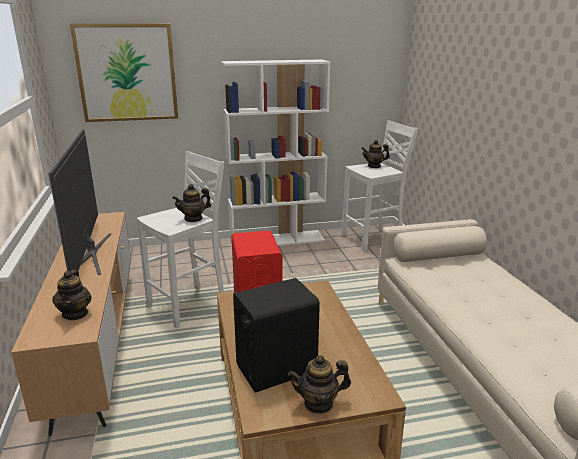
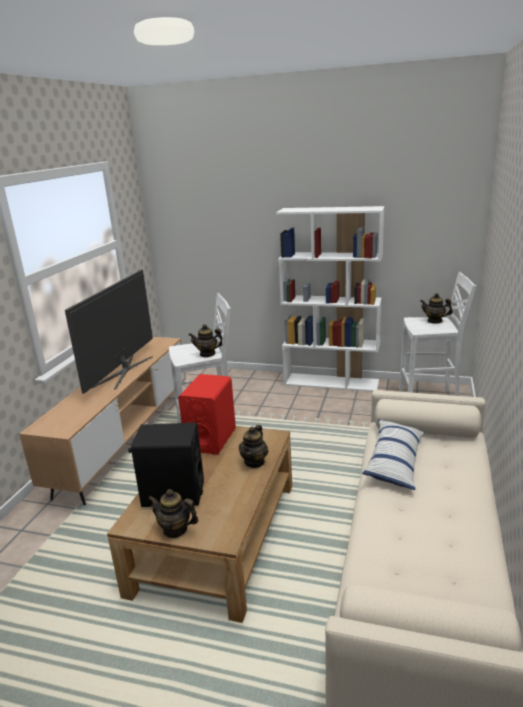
camera: 30 degrees right, 0 degrees up
teapot [52,270,92,320] -> teapot moved to [239,425,268,468]
picture [70,24,178,122] -> none
none -> pillow [362,419,425,490]

